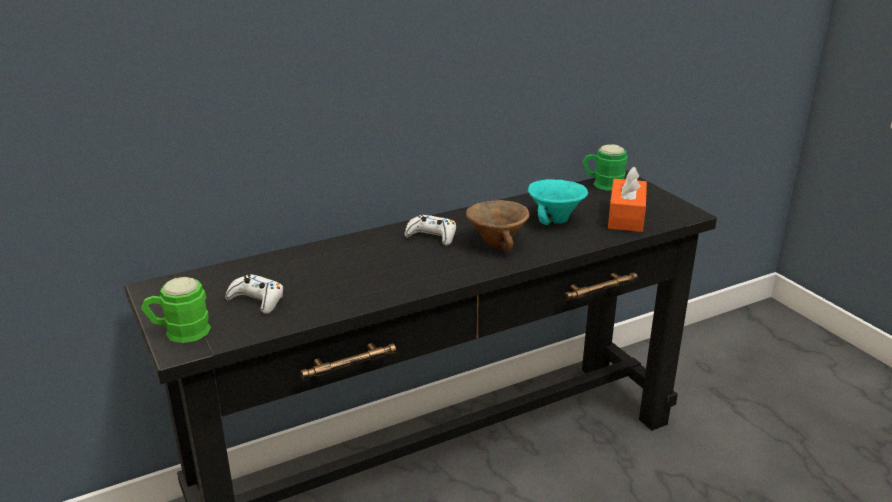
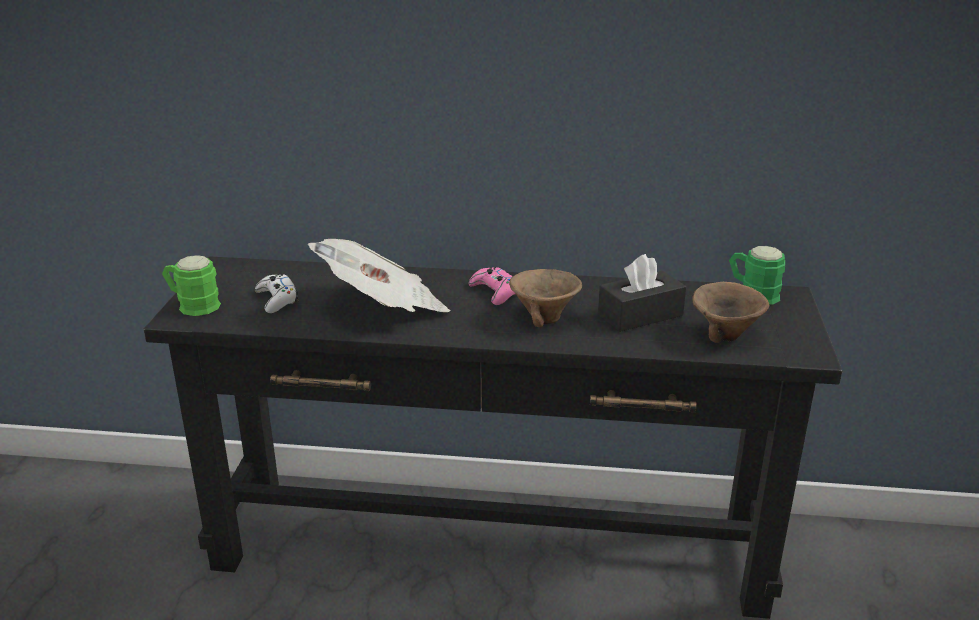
camera: 35 degrees right, 0 degrees up
white game controller [405,215,456,246] -> pink game controller [469,267,516,305]
turquoise bowl [528,179,588,225] -> black tissue box [598,254,686,332]
orange tissue box [608,167,647,232] -> brown bowl [692,282,769,343]
none -> newspaper [308,239,450,312]

